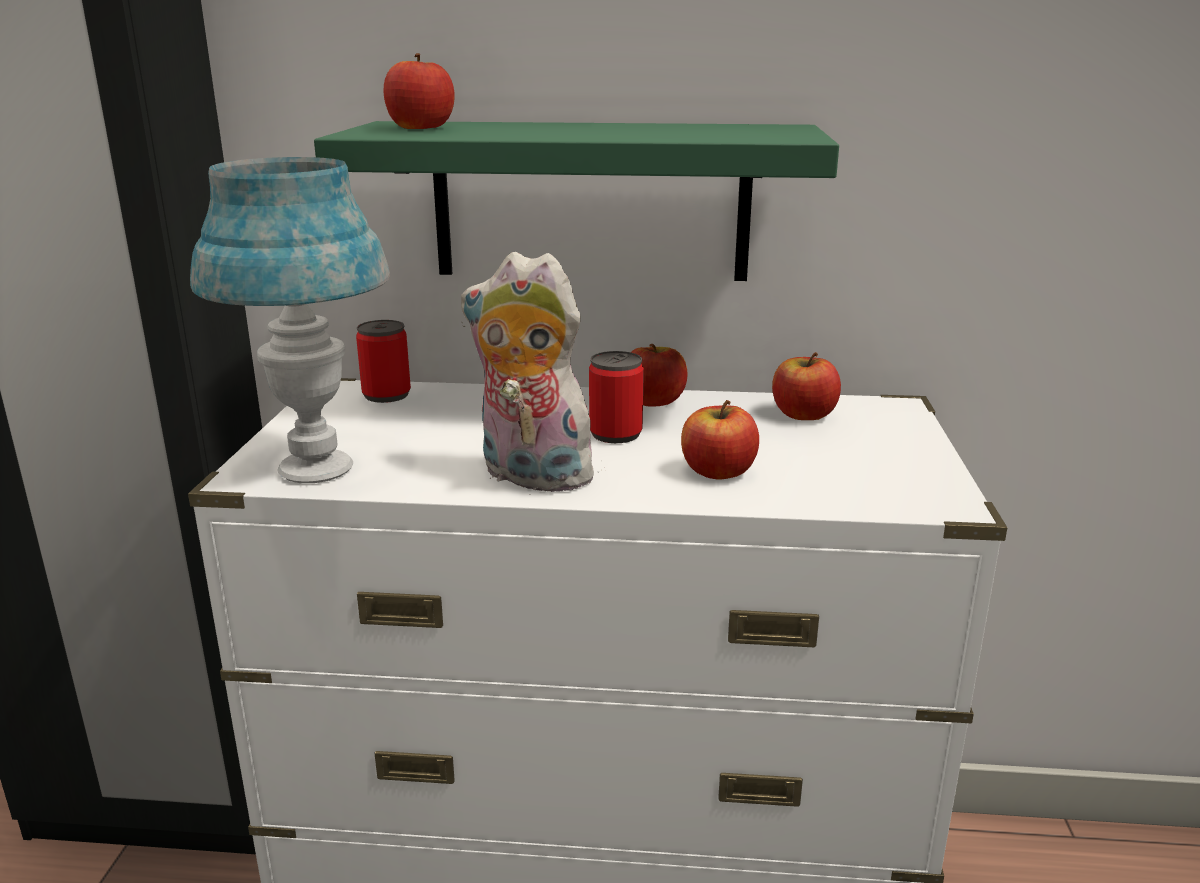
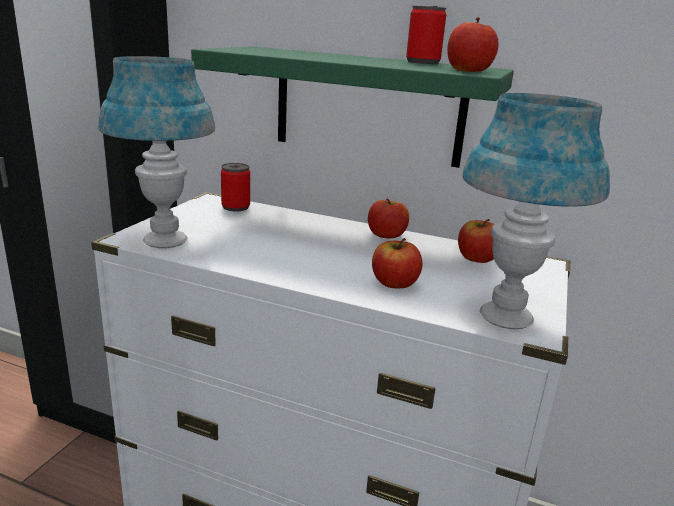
camera: 15 degrees right, 0 degrees up
apple [384,53,455,129] -> apple moved to [447,17,498,72]
plush toy [461,252,602,492] -> none
can [589,351,644,443] -> can moved to [406,6,446,64]
none -> blue table lamp [463,93,610,329]

